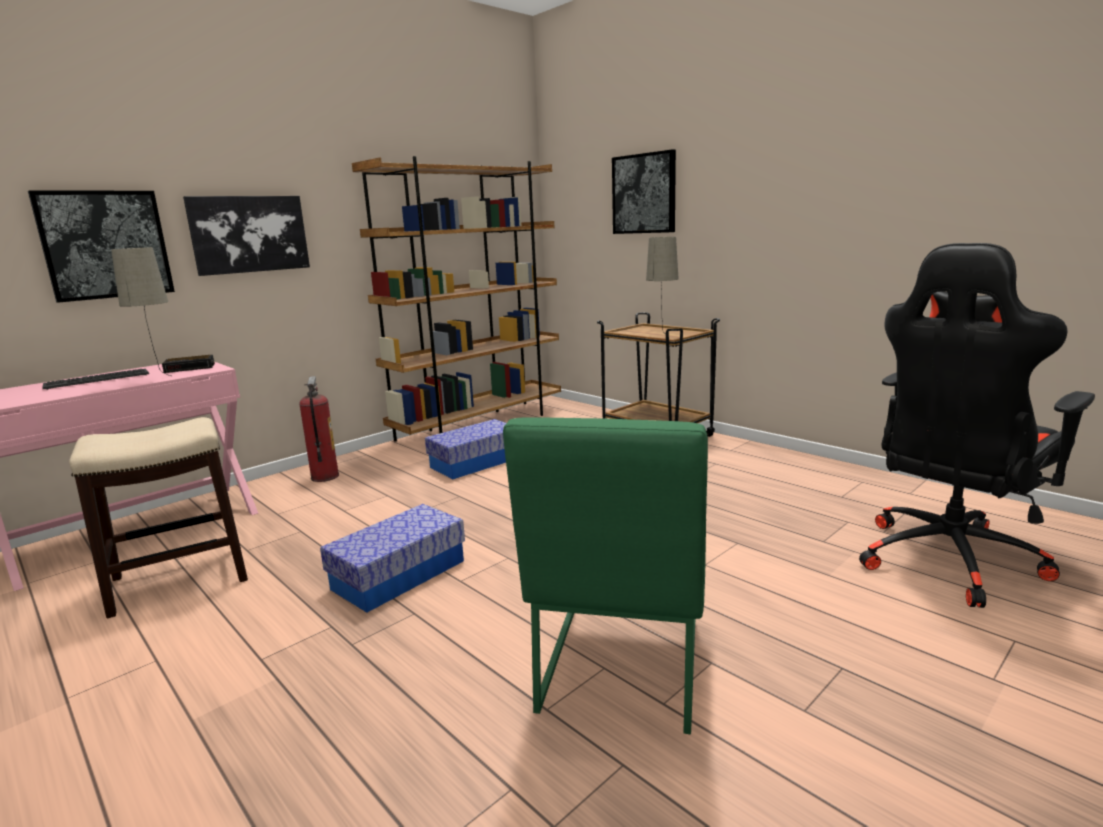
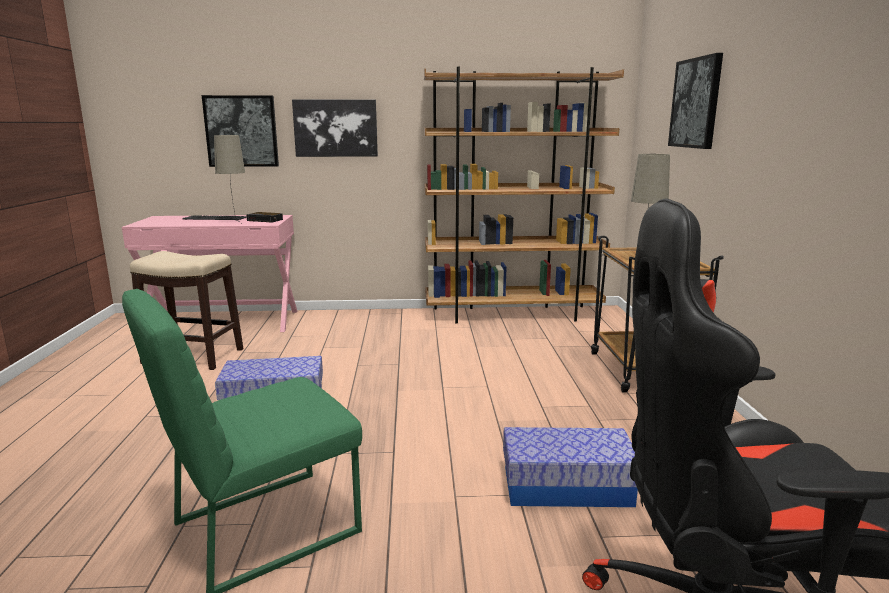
camera: 40 degrees right, 0 degrees up
fire extinguisher [299,376,339,482] -> none
storage box [425,419,506,479] -> storage box moved to [503,427,638,507]

